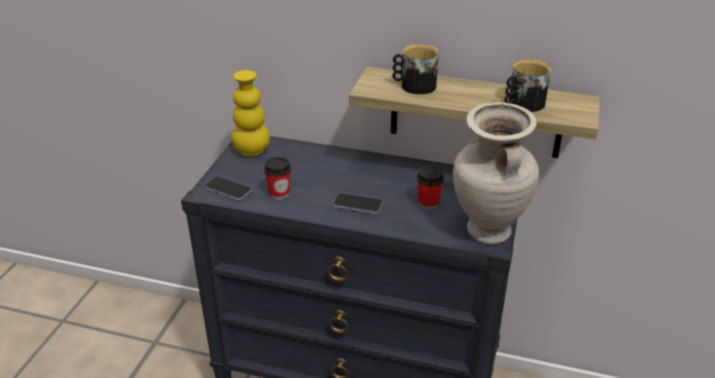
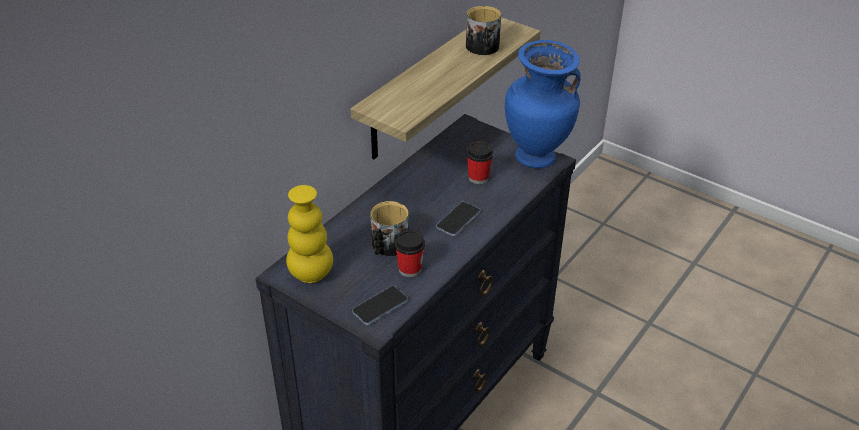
camera: 70 degrees left, 5 degrees up
mug [392,44,439,95] -> mug moved to [371,201,409,256]
beige vase [453,102,539,245] -> blue vase [505,40,581,169]

